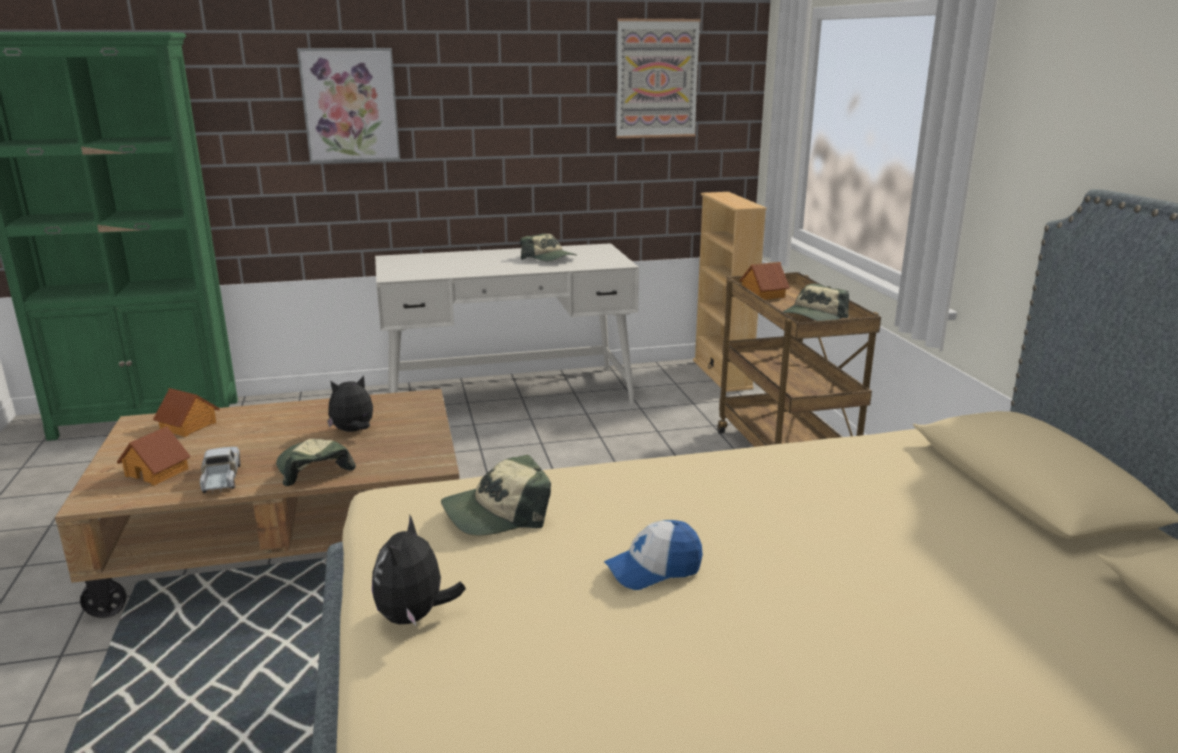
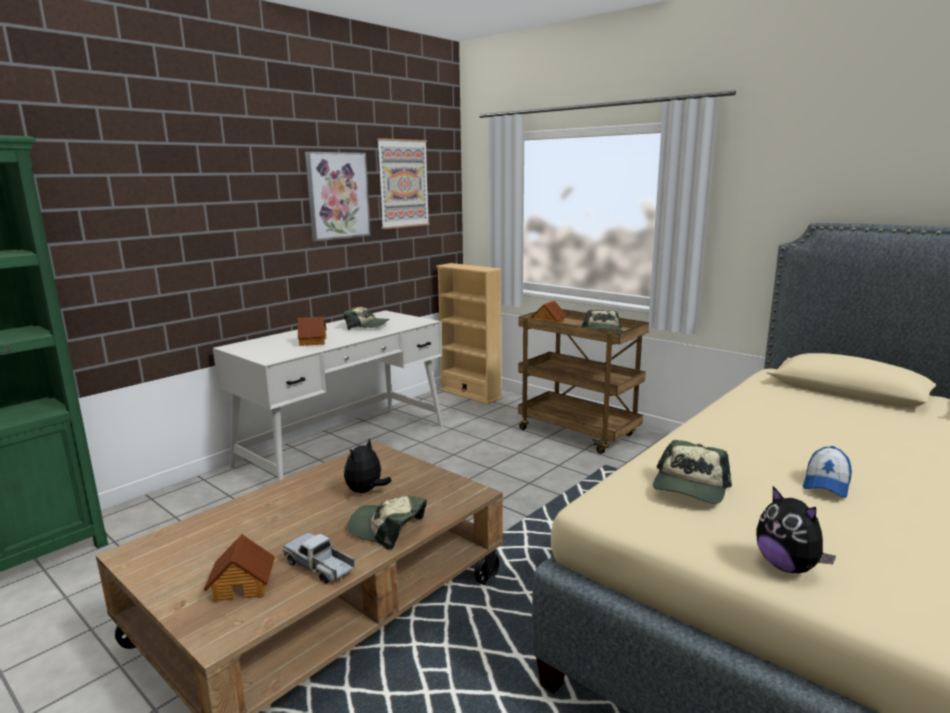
camera: 35 degrees left, 5 degrees down
toy house [153,388,220,437] -> toy house moved to [298,317,327,346]
picture [297,48,400,163] -> picture moved to [305,152,371,241]

